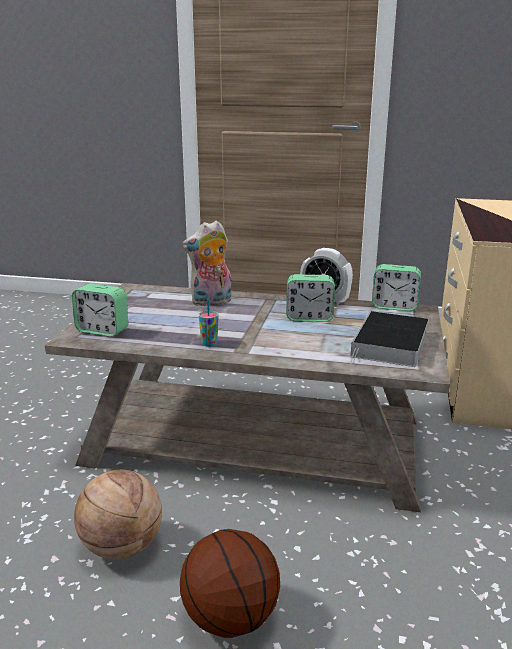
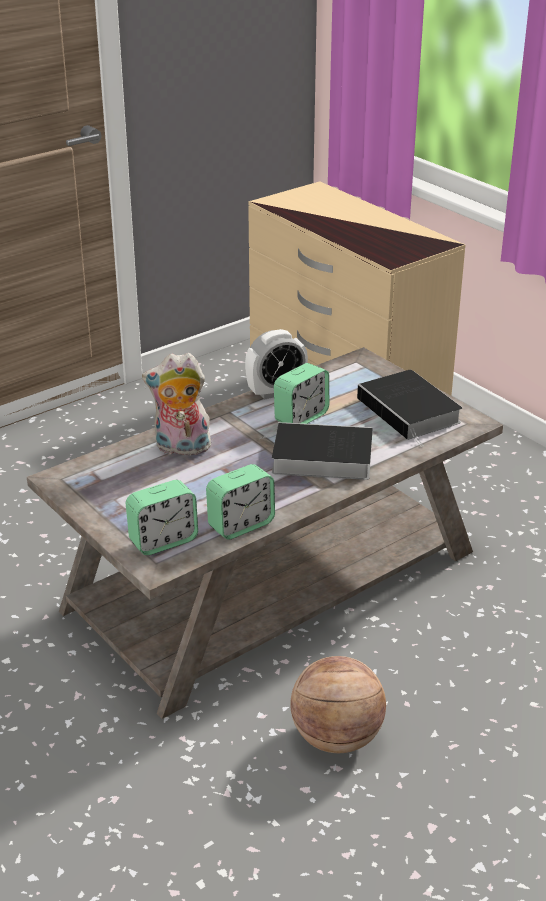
camera: 50 degrees left, 10 degrees up
basketball [180,529,280,638] -> none
plush toy [182,220,232,307] -> plush toy turned 75 degrees clockwise [142,353,213,455]
cup [199,299,218,347] -> none
alarm clock [372,264,421,311] -> alarm clock moved to [206,464,275,540]
none -> book [260,422,373,480]

